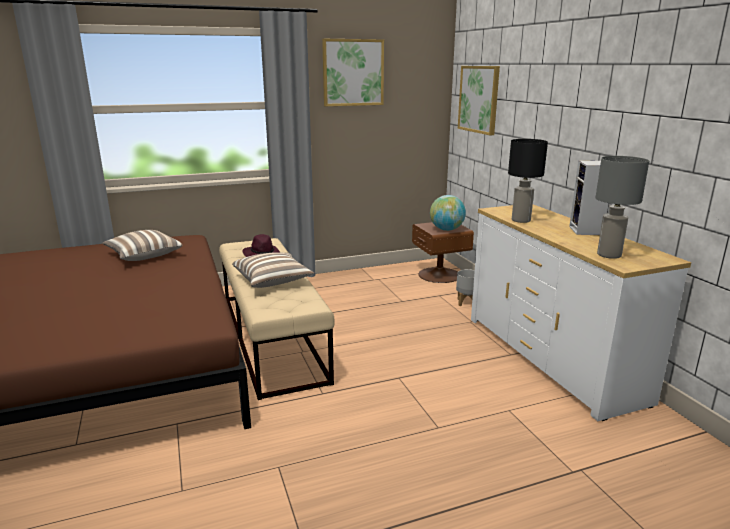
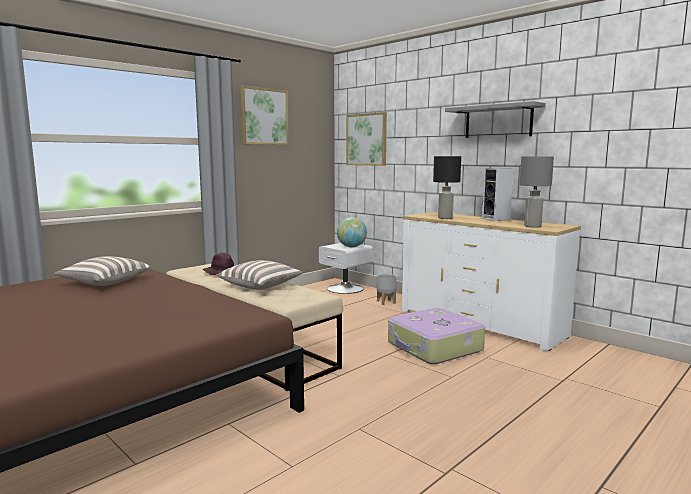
camera: 25 degrees left, 10 degrees down
brown nightstand [412,222,474,283] -> white nightstand [319,243,373,294]
none -> suitcase [388,308,485,364]
none -> grey shelf [445,101,546,138]

